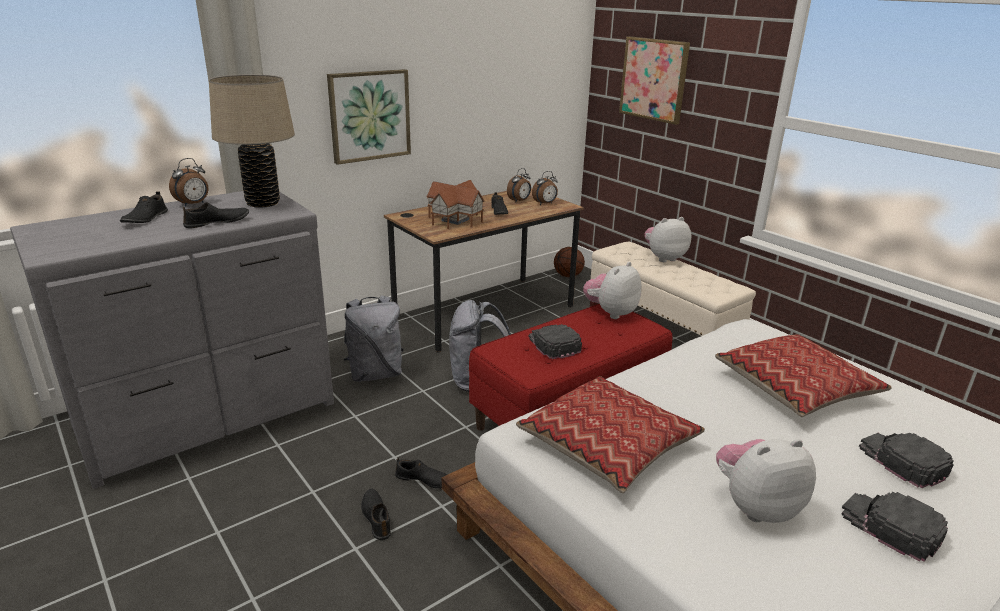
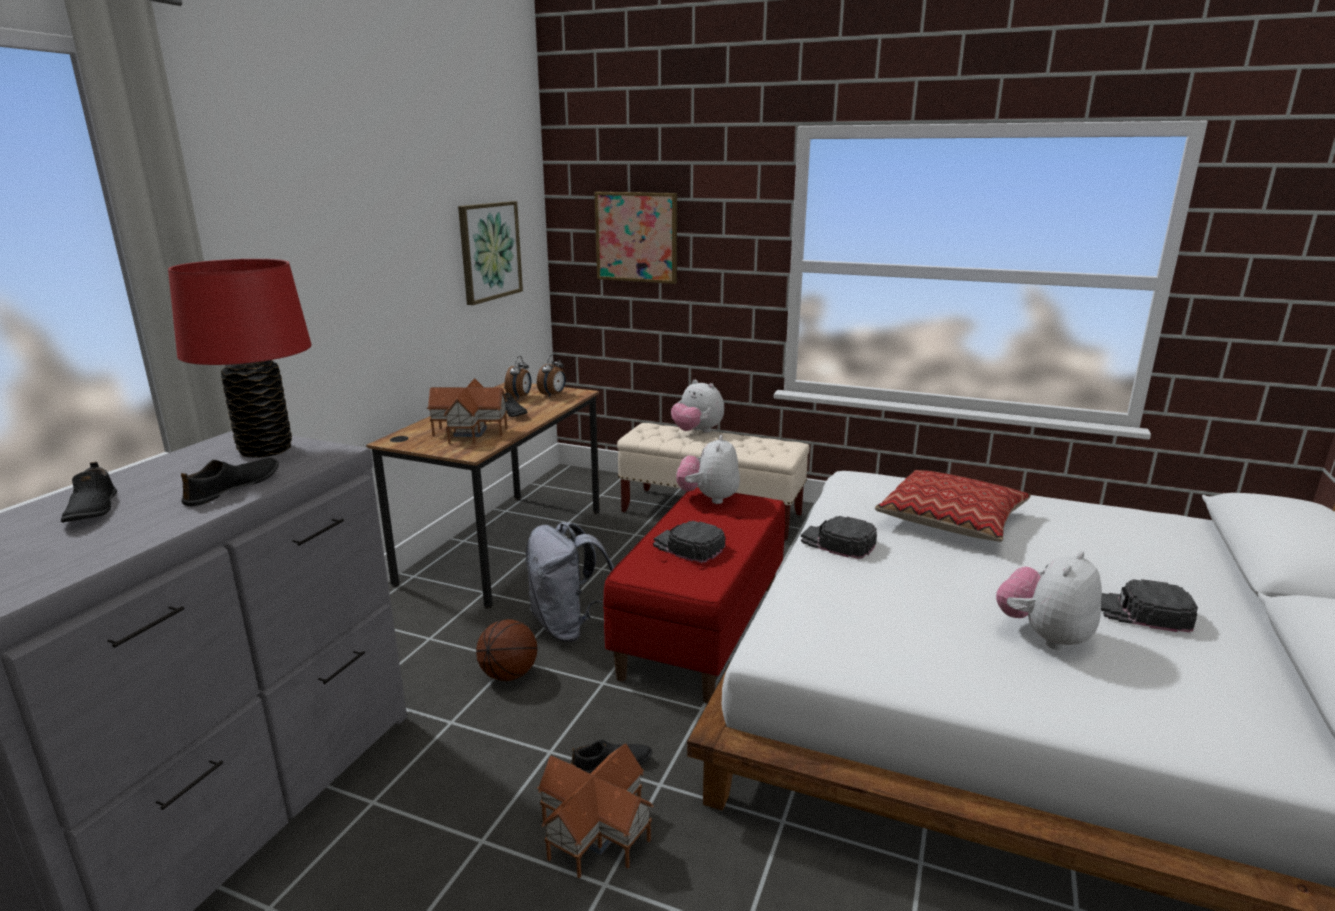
camera: 30 degrees left, 5 degrees down
alarm clock [169,158,208,207] -> none
beige table lamp [209,74,295,208] -> red table lamp [168,259,312,458]
picture [327,69,411,165] -> picture moved to [458,201,523,305]
grey backpack [344,295,404,382] -> none
black shoe [361,488,391,540] -> toy house [537,744,654,879]
pillow [516,376,705,493] -> none
basketball [554,247,585,278] -> basketball moved to [476,619,538,681]
plush toy [645,217,691,262] -> plush toy turned 90 degrees counterclockwise [671,380,724,433]
black cap [859,433,954,488] -> black cap moved to [801,516,877,559]

